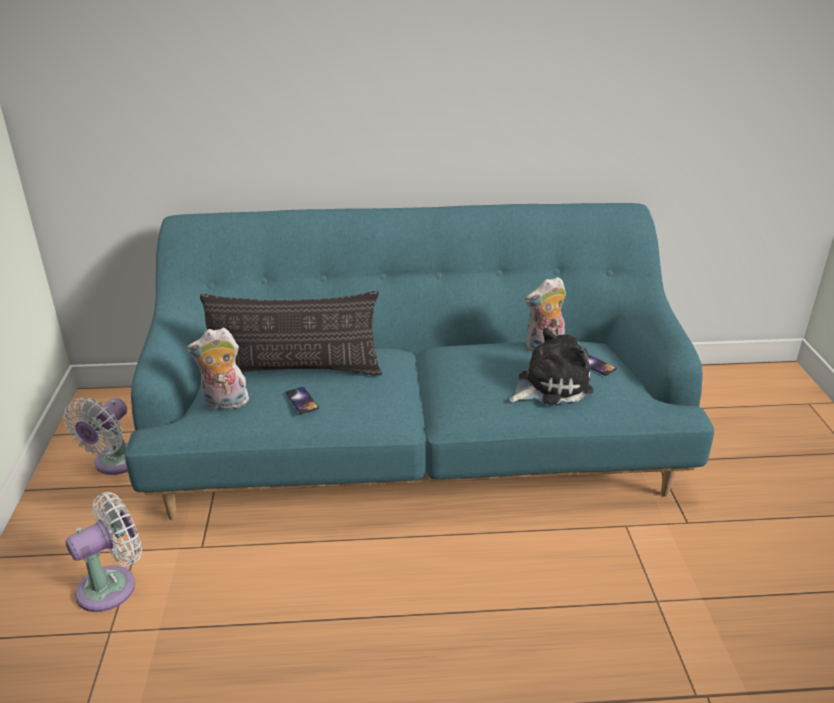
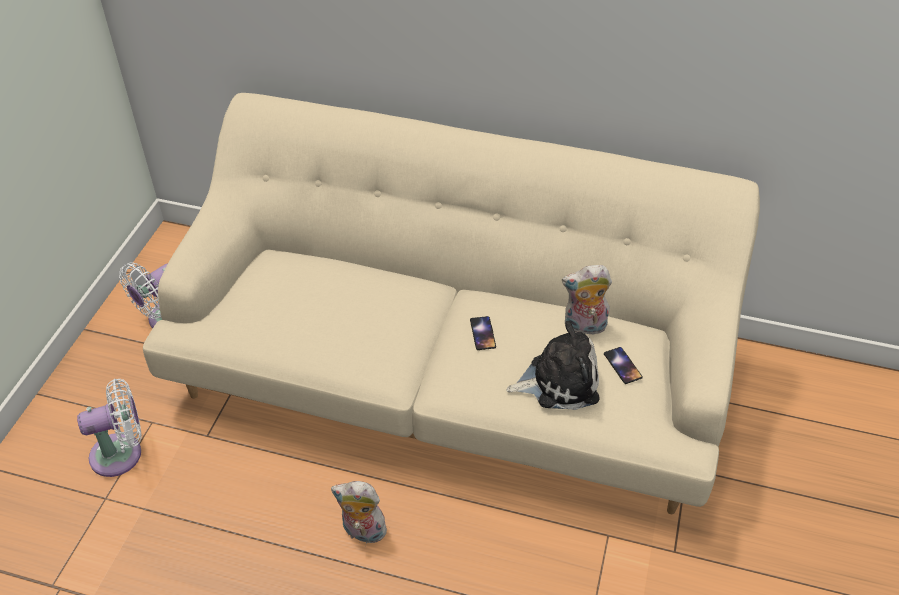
camera: 20 degrees right, 15 degrees up
turquoise sofa [125,203,714,520] -> beige sofa [143,93,760,514]
plush toy [187,328,249,411] -> plush toy moved to [331,481,389,543]
pillow [200,291,382,376] -> none
phone [285,387,319,414] -> phone moved to [470,316,496,350]

